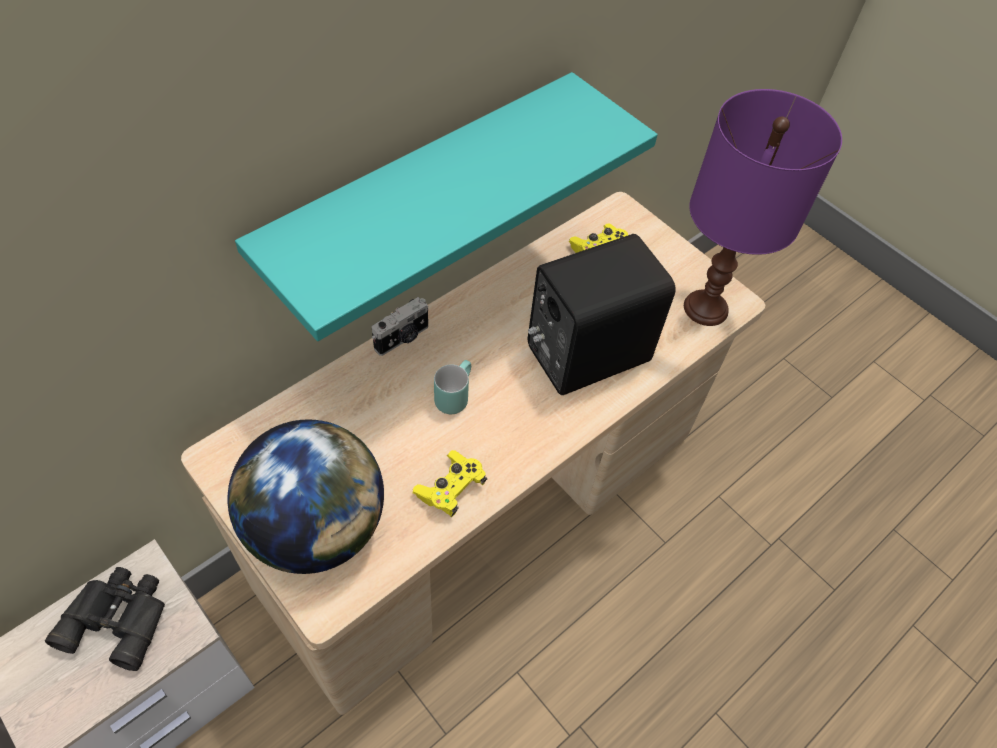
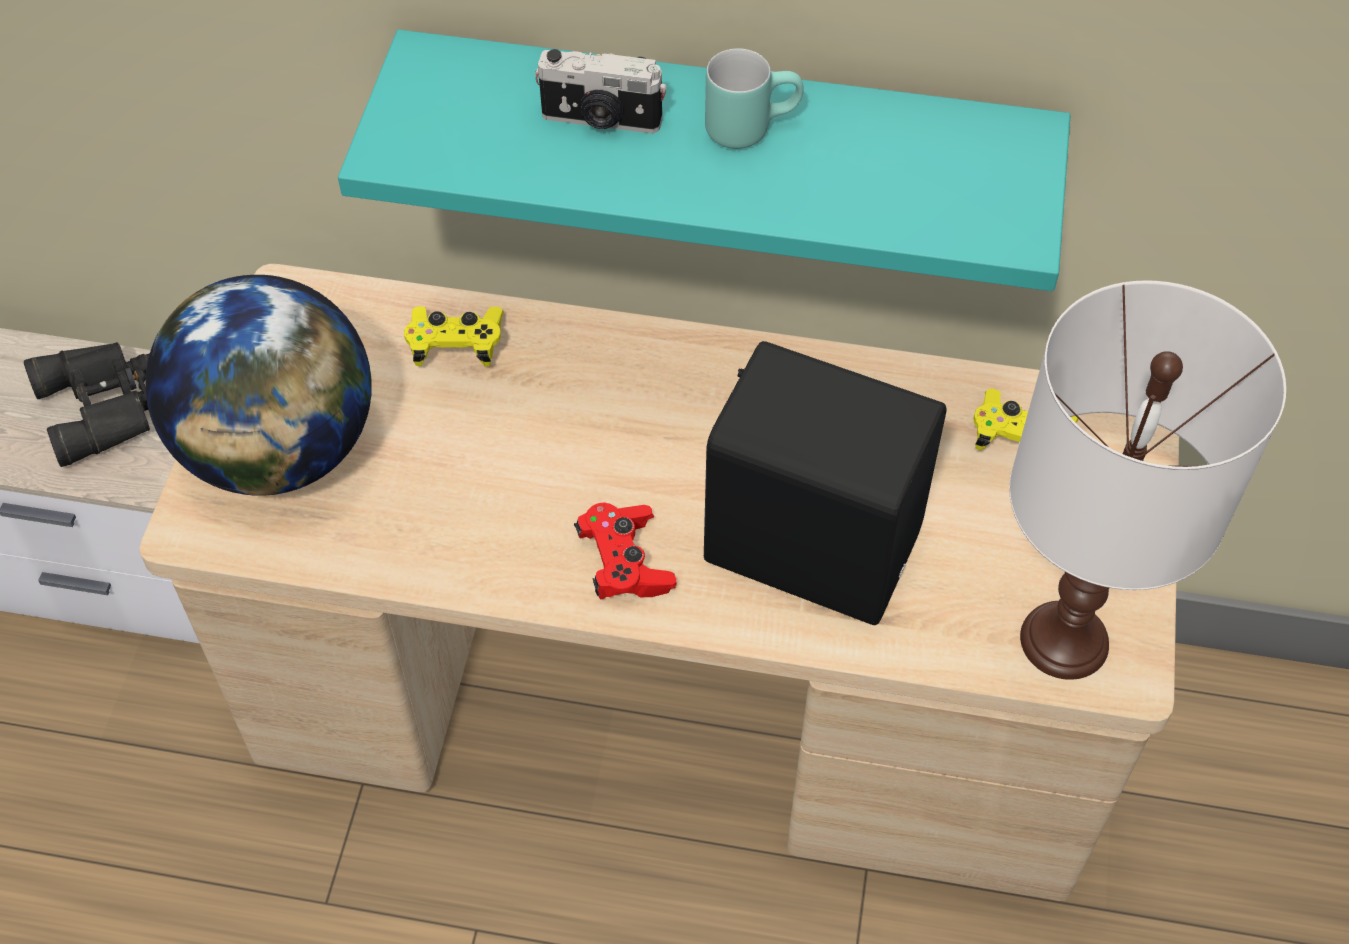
camera: 55 degrees right, 0 degrees up
camera [372,297,429,356] -> camera moved to [535,49,667,133]
yellow game controller [413,450,487,517] -> yellow game controller moved to [404,306,504,366]
turquoise mug [434,360,471,414] -> turquoise mug moved to [705,48,804,149]
purple table lamp [684,89,842,326] -> white table lamp [1009,280,1286,680]
none -> red game controller [574,503,676,599]

